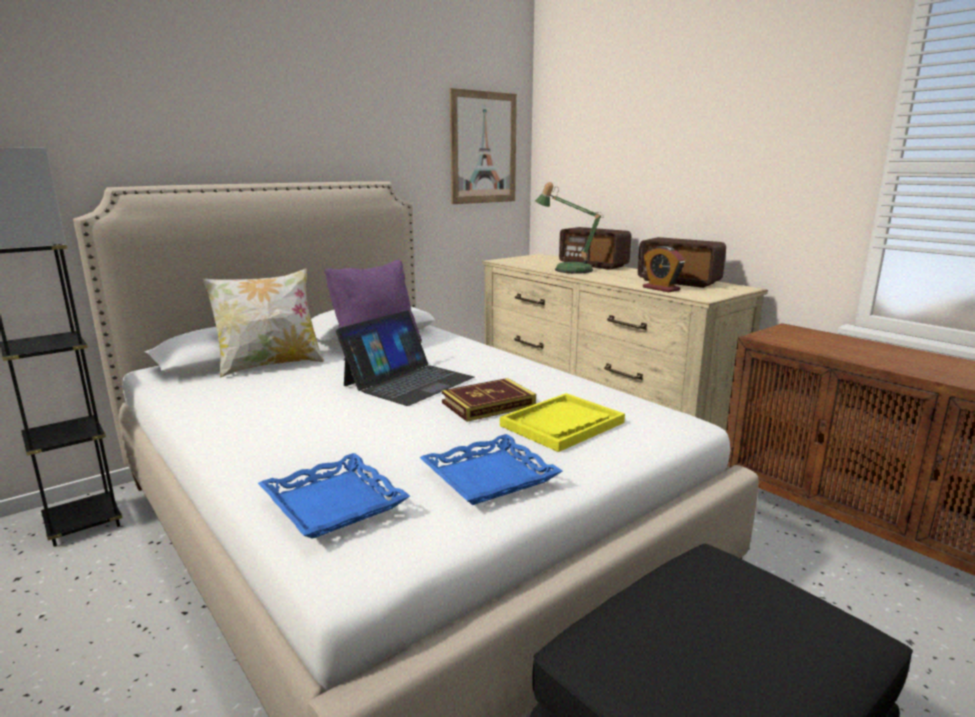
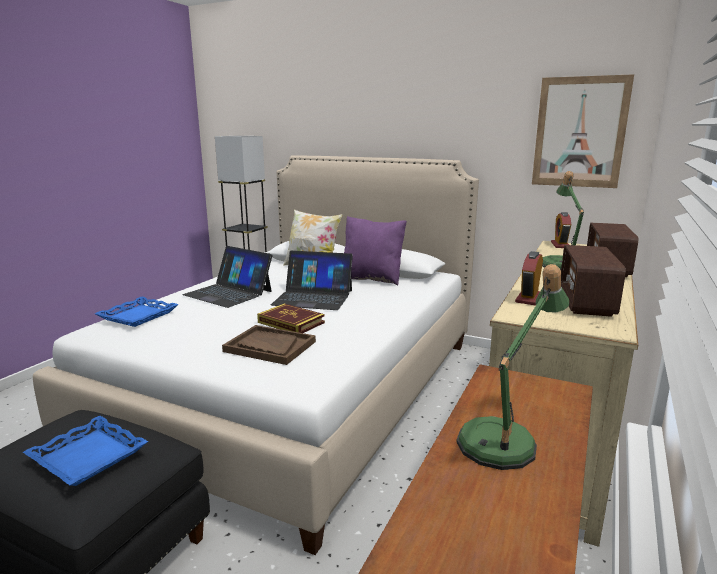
camera: 65 degrees right, 0 degrees up
blue tray [419,434,562,505] -> blue tray moved to [23,416,148,486]
yellow tray [500,393,625,452] -> brown tray [222,325,316,365]
none -> laptop [182,246,273,308]
none -> table lamp [456,264,570,470]
none -> alarm clock [551,212,571,248]

